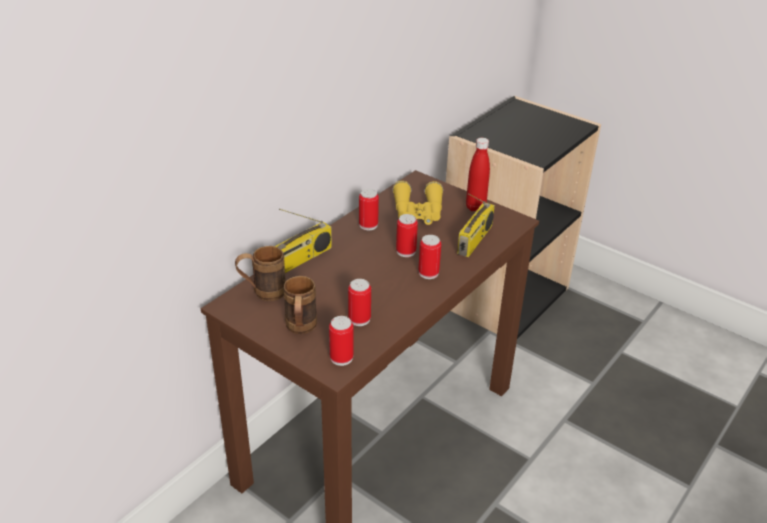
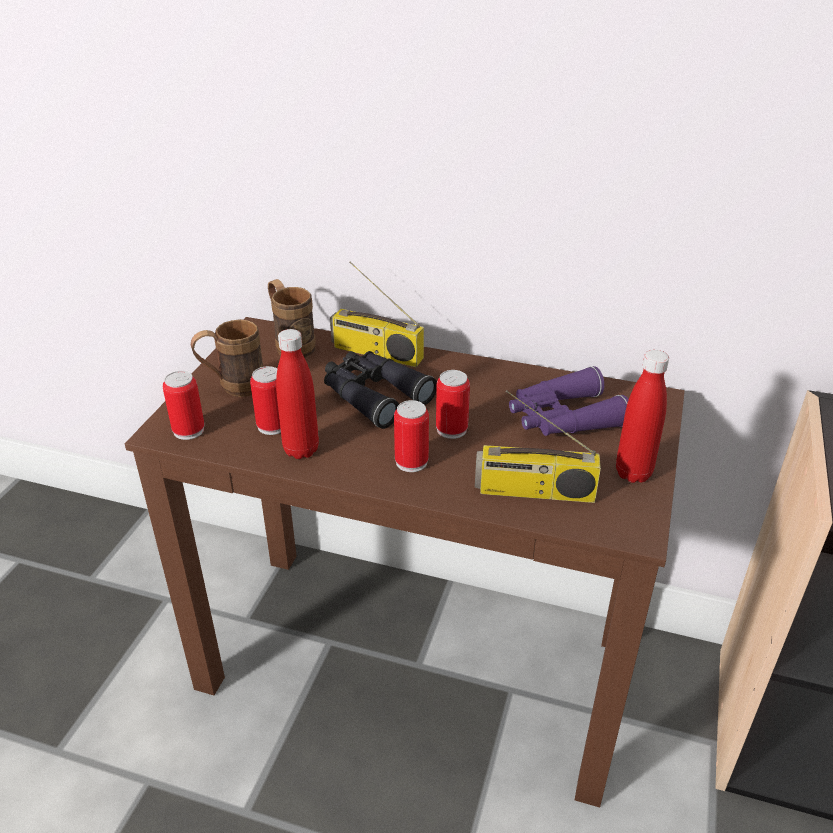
camera: 70 degrees right, 0 degrees up
can [359,189,379,230] -> none
yellow binoculars [393,181,443,225] -> purple binoculars [509,366,629,436]
none -> red bottle [276,329,319,459]
none -> black binoculars [324,351,437,429]

